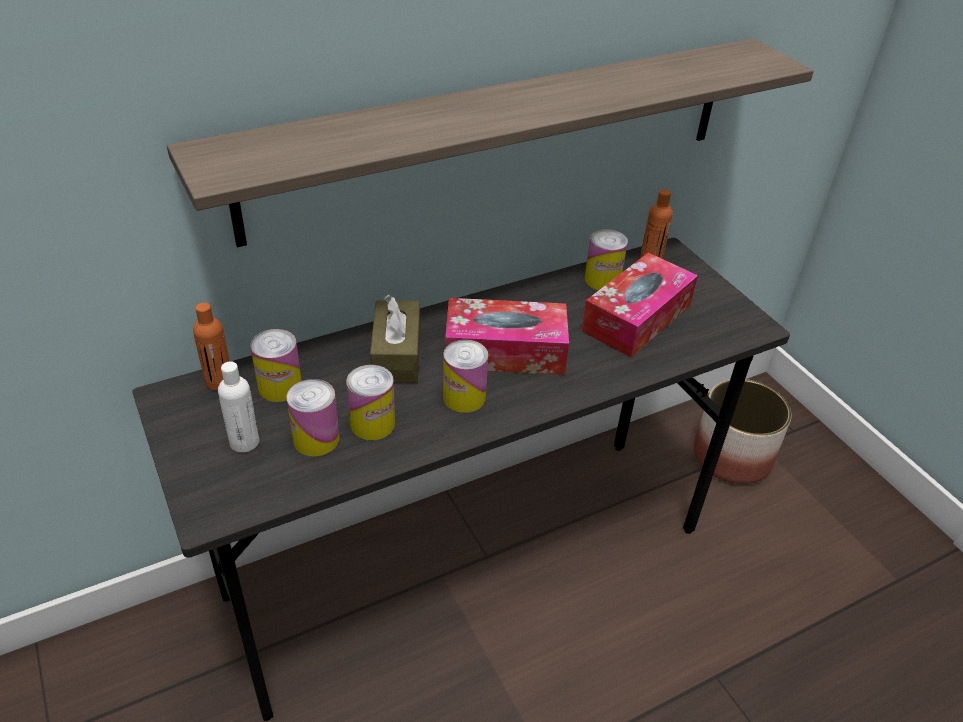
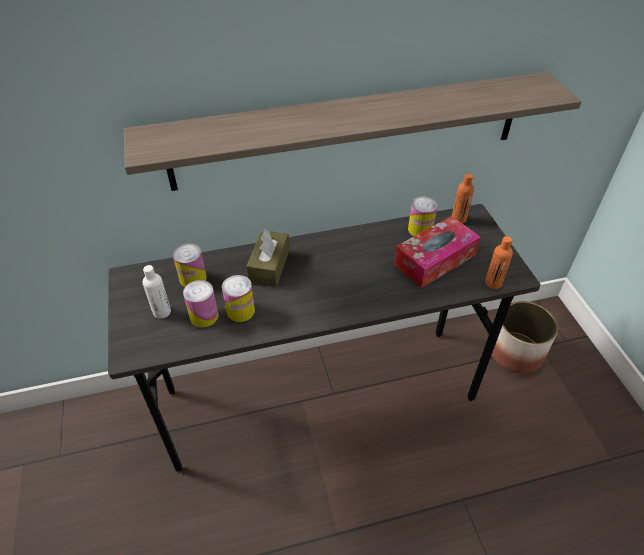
camera: 15 degrees right, 5 degrees up
orange bottle [193,303,230,391] -> orange bottle moved to [485,236,513,289]
can [443,340,488,413] -> none
tissue box [445,298,569,375] -> none

